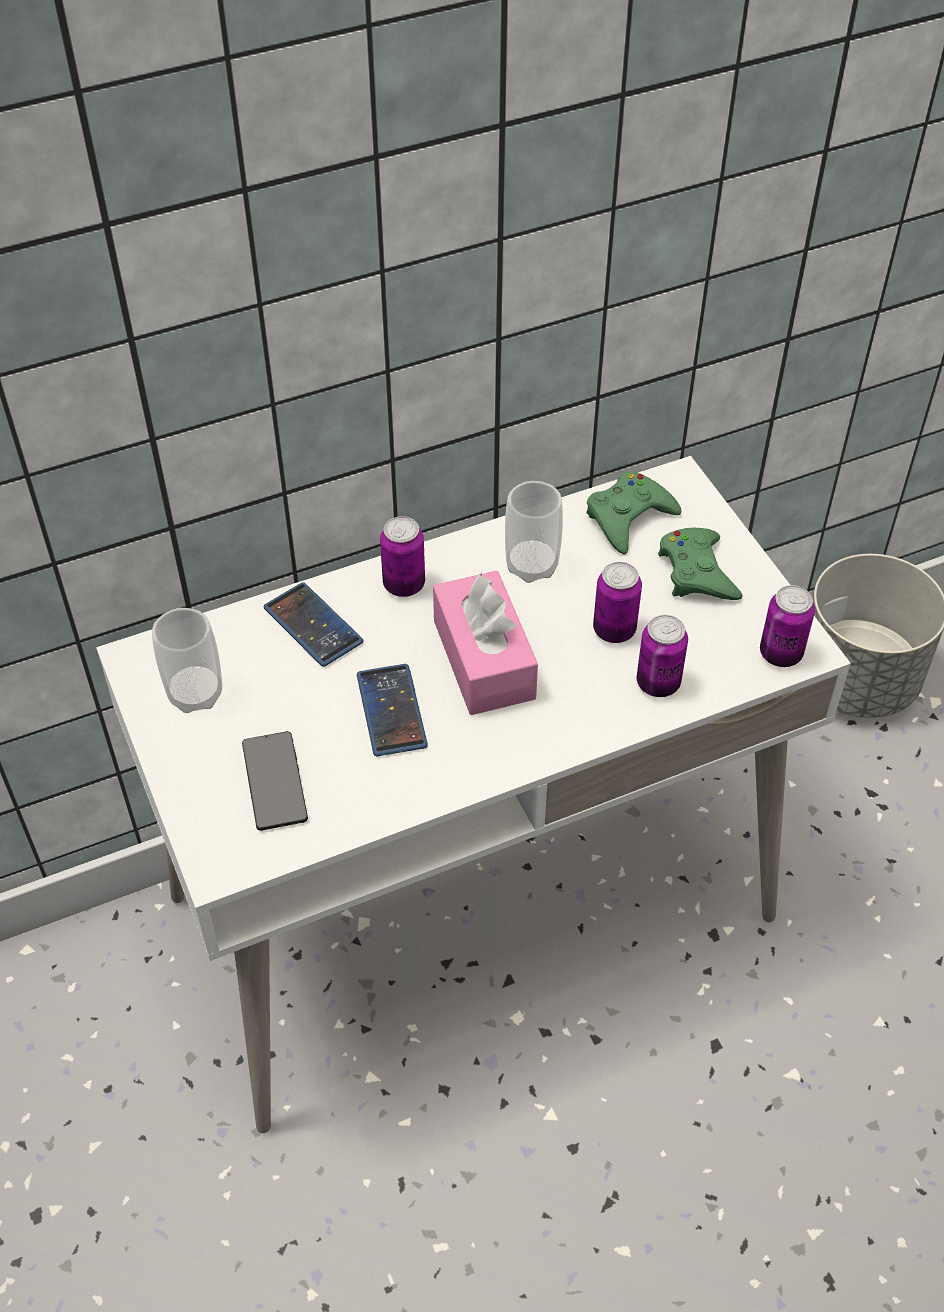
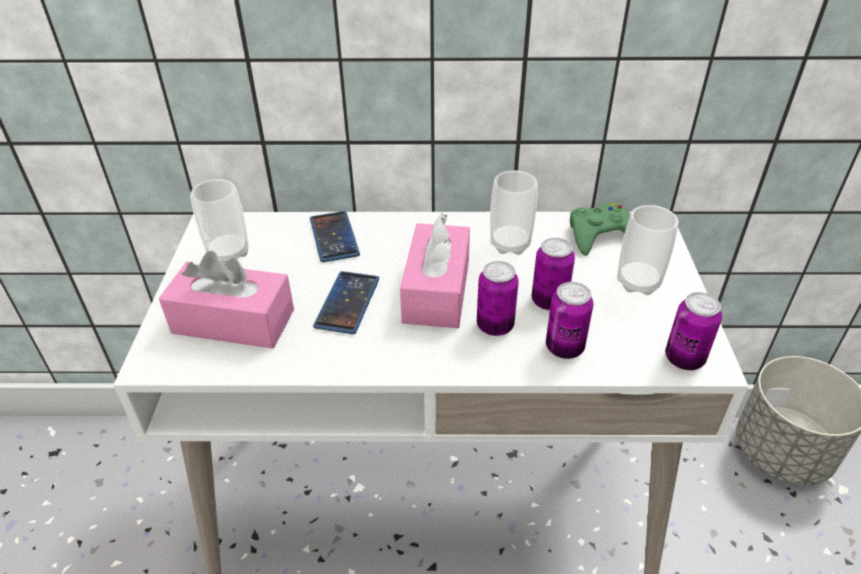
camera: 25 degrees right, 10 degrees down
phone [242,731,308,831] -> pink tissue box [159,251,294,349]
can [380,516,425,597] -> can moved to [477,261,519,336]
green game controller [658,528,743,600] -> cup [617,205,679,295]

